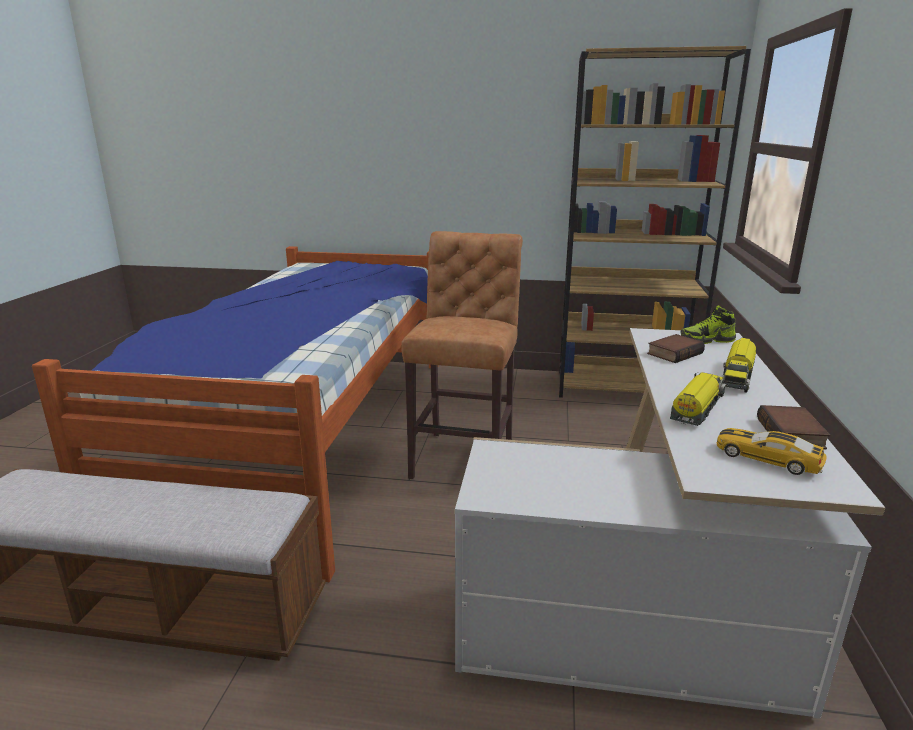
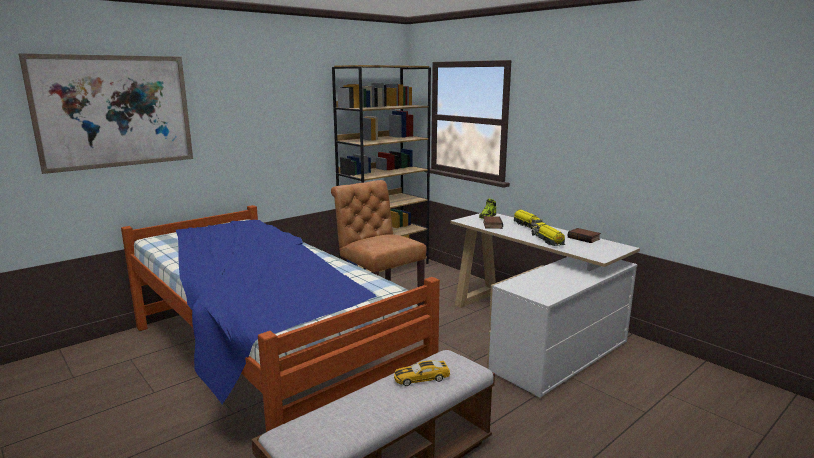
camera: 50 degrees left, 5 degrees down
toy car [717,428,827,475] -> toy car moved to [394,360,450,386]
none -> picture [19,53,193,174]

